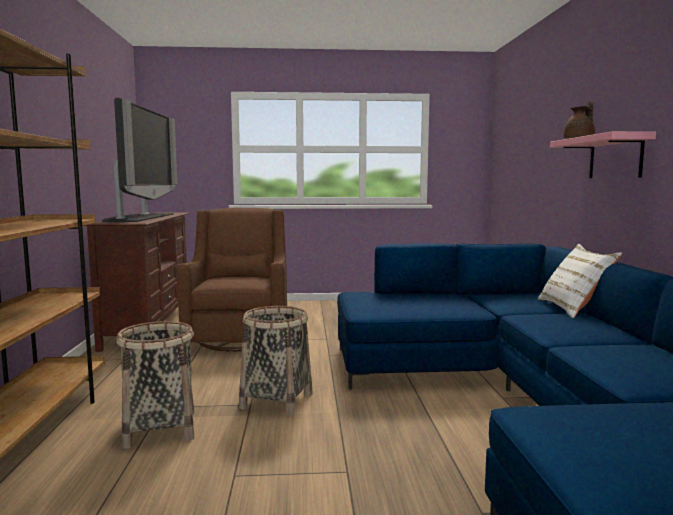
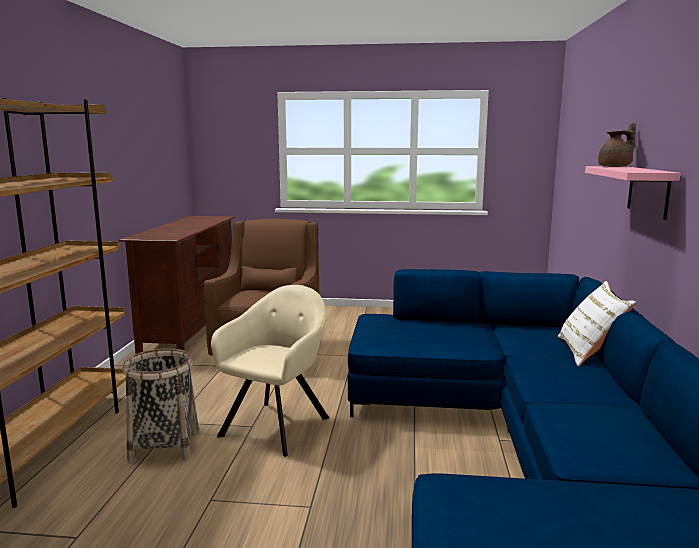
camera: 10 degrees right, 5 degrees up
television [102,98,177,222] -> none
basket [239,306,313,416] -> beige armchair [211,285,329,457]

